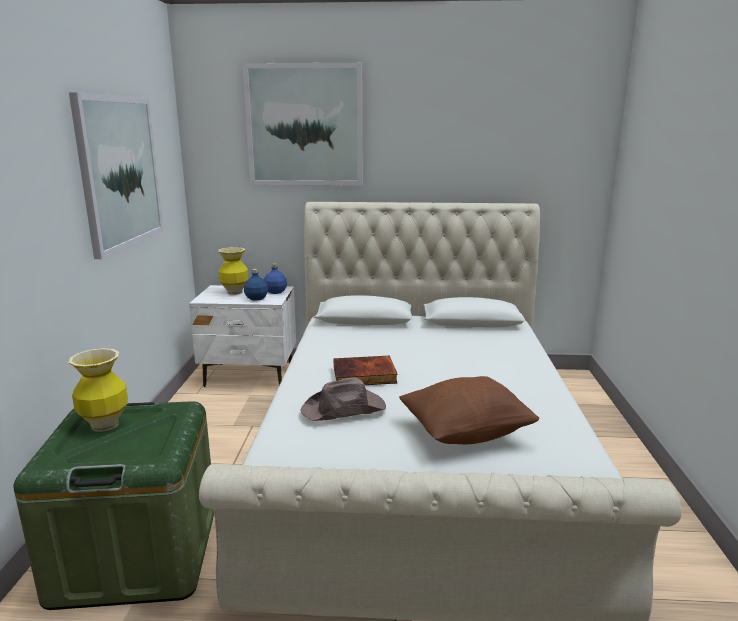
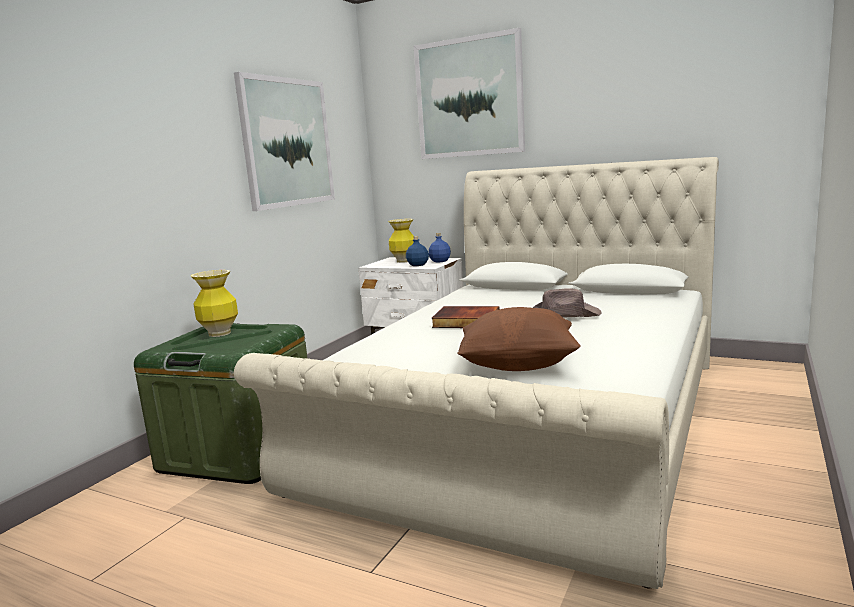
camera: 25 degrees right, 5 degrees down
brown hat [300,377,386,421] -> brown hat moved to [533,288,602,317]

